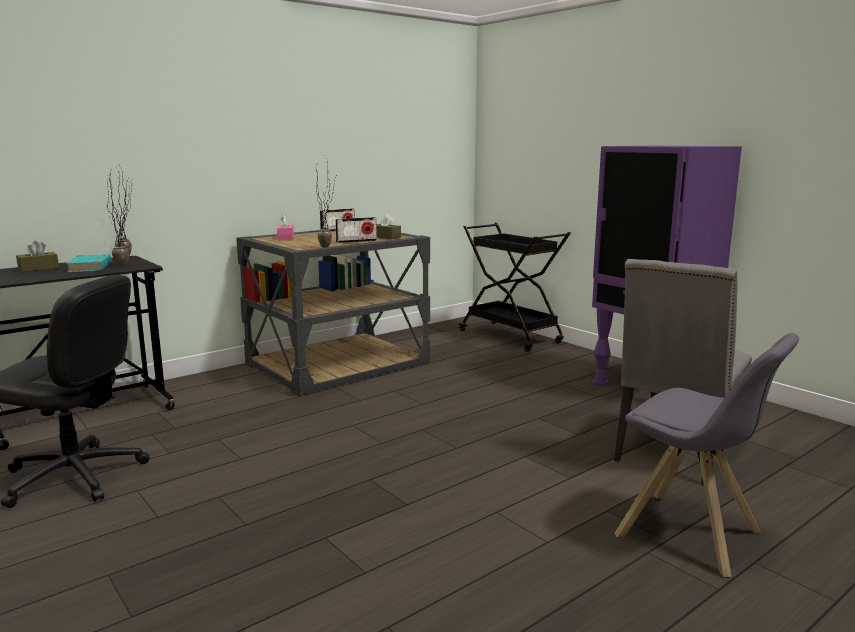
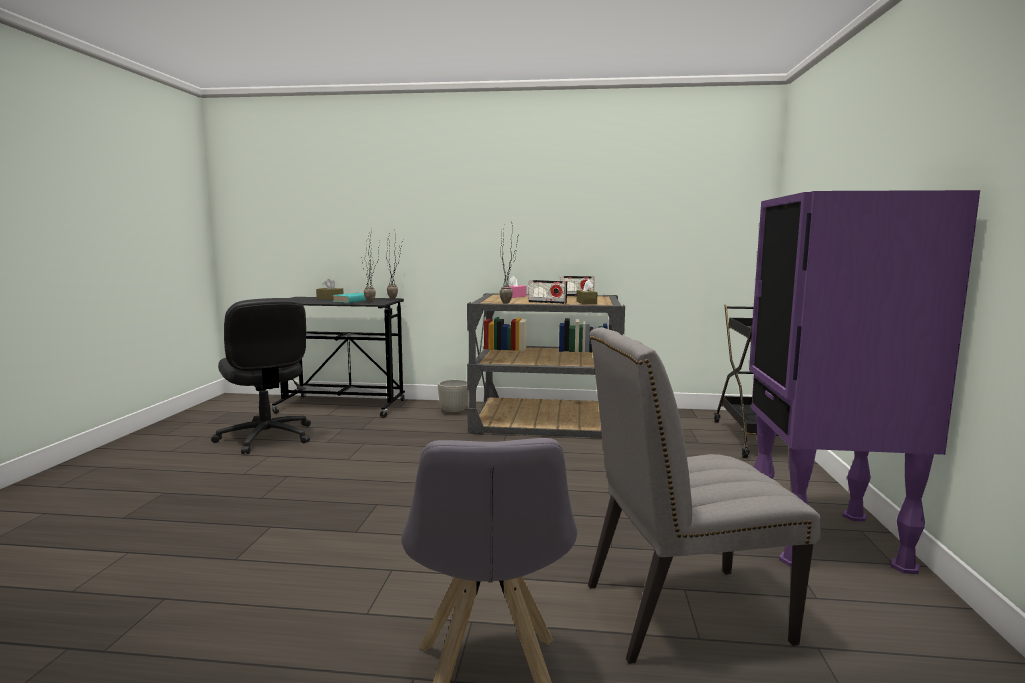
camera: 45 degrees right, 5 degrees down
none -> grey planter [438,379,469,414]

